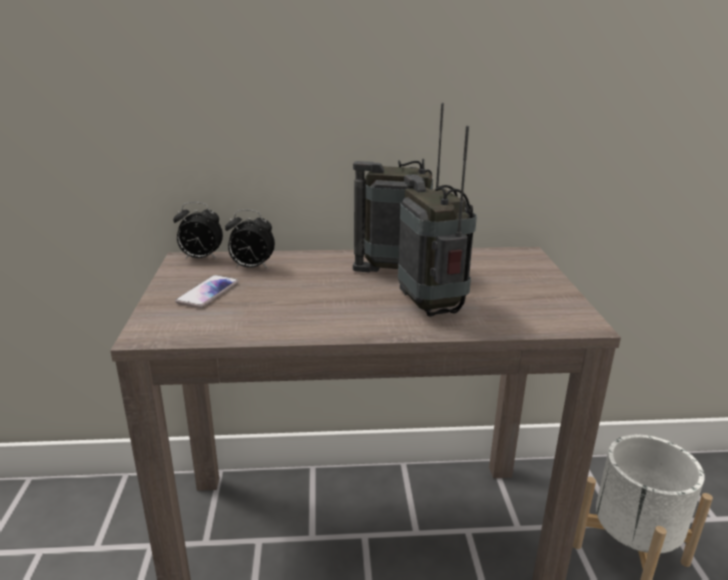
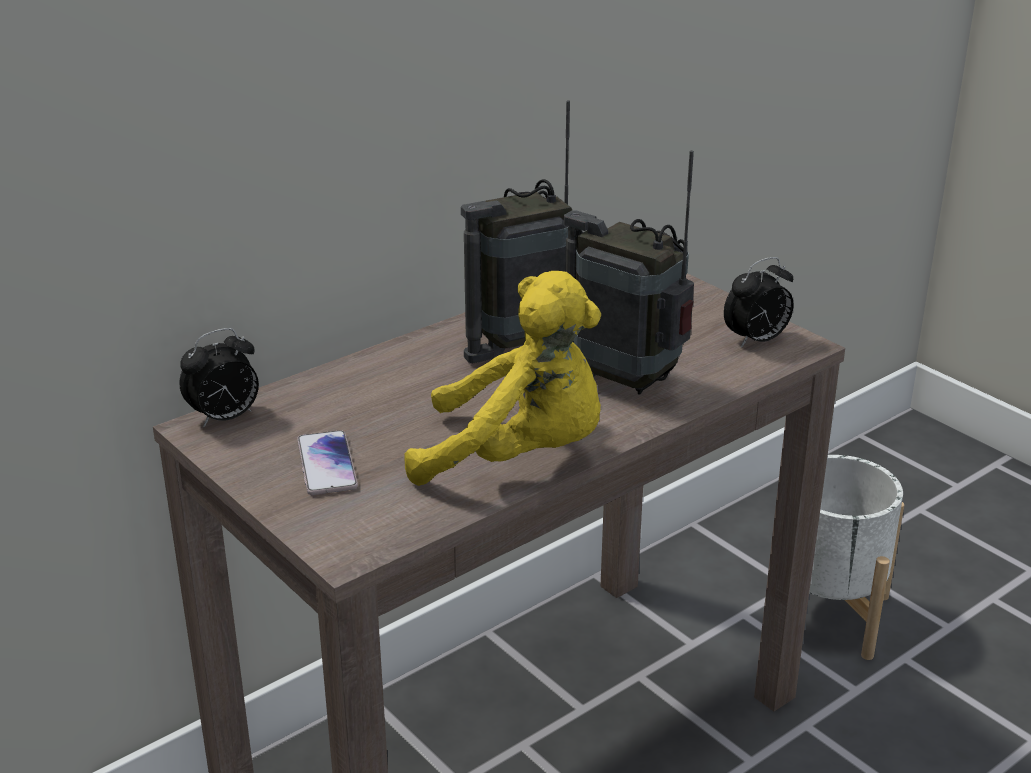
camera: 35 degrees left, 5 degrees up
alarm clock [225,210,275,269] -> alarm clock moved to [724,257,793,348]
none -> yellow plush toy [405,271,601,486]

